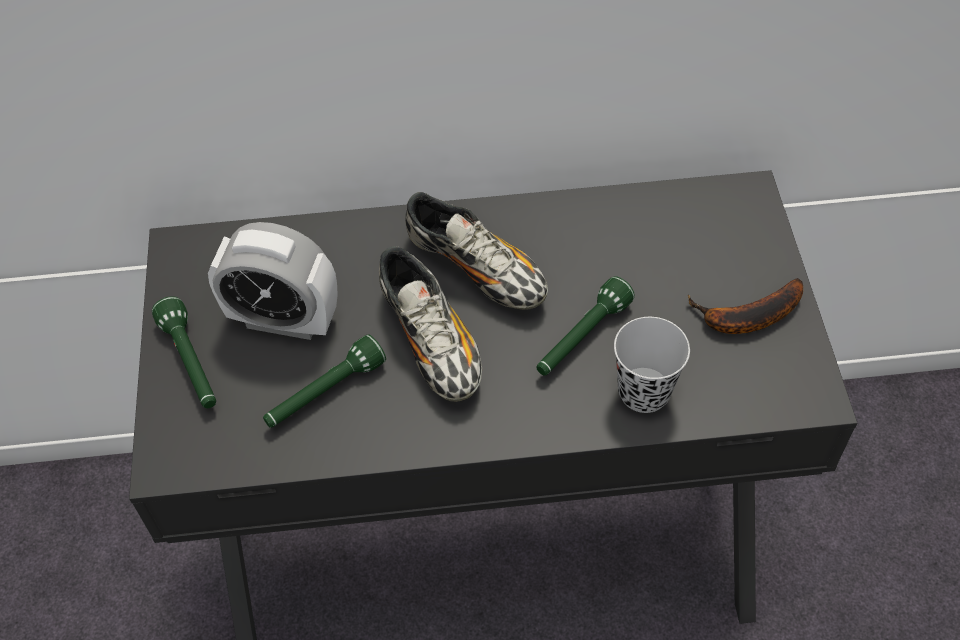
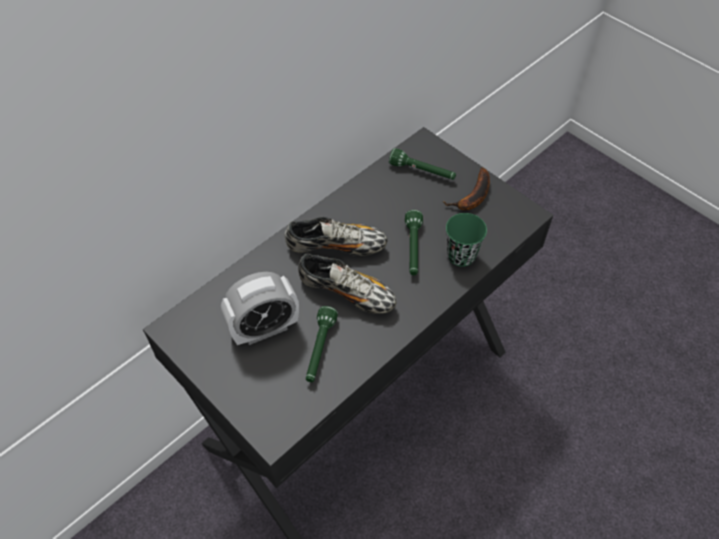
camera: 40 degrees left, 0 degrees up
green flashlight [152,296,216,408] -> green flashlight moved to [389,148,456,180]
black cup [614,317,690,413] -> green cup [446,213,487,267]

